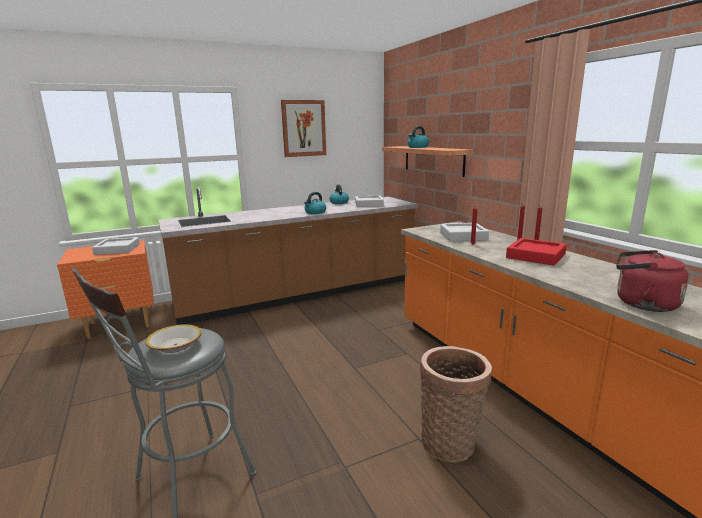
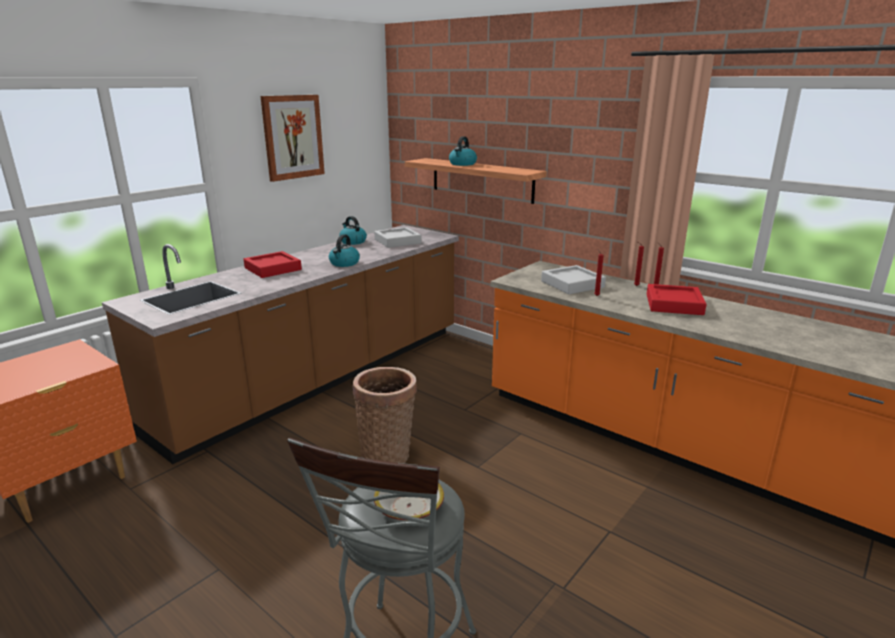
camera: 25 degrees left, 5 degrees up
grey tray [92,237,140,255] -> none
basket [420,346,492,463] -> basket moved to [353,367,417,463]
red kettle [616,250,689,312] -> none
none -> red tray [244,251,302,278]

